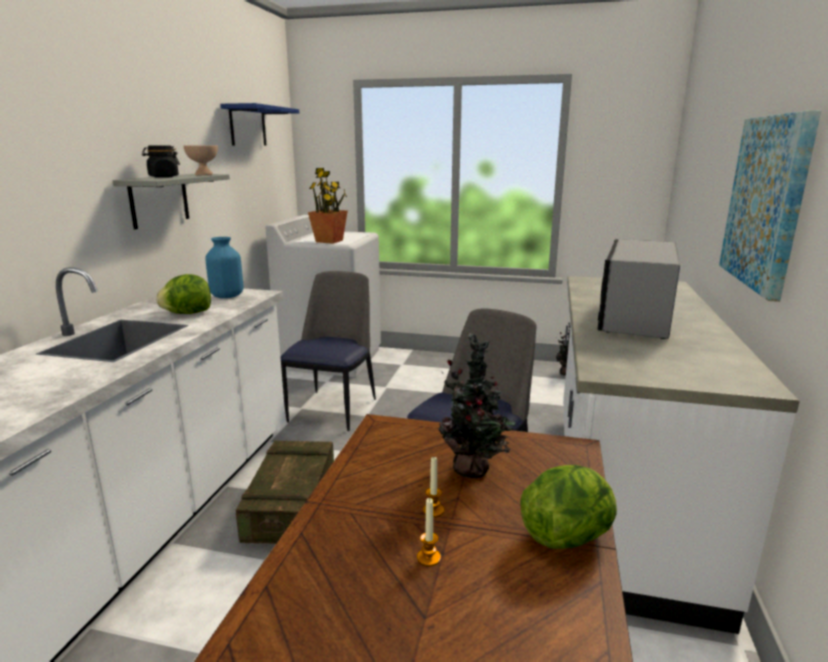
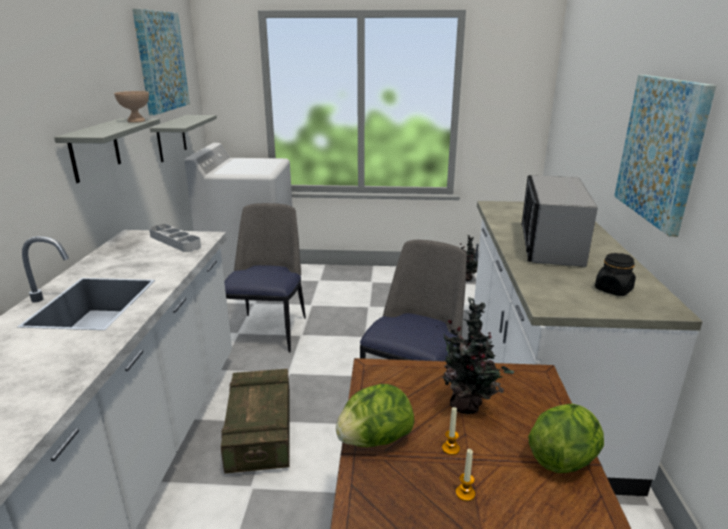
camera: 10 degrees left, 5 degrees up
black jar [142,146,180,178] -> black jar moved to [595,253,636,296]
lettuce [156,274,211,314] -> lettuce moved to [336,384,414,447]
blue vase [205,237,243,298] -> grey tray [149,224,201,252]
blue shelf [220,103,299,146] -> picture [132,9,190,115]
potted plant [308,168,348,244] -> none
none -> grey shelf [150,115,217,162]

